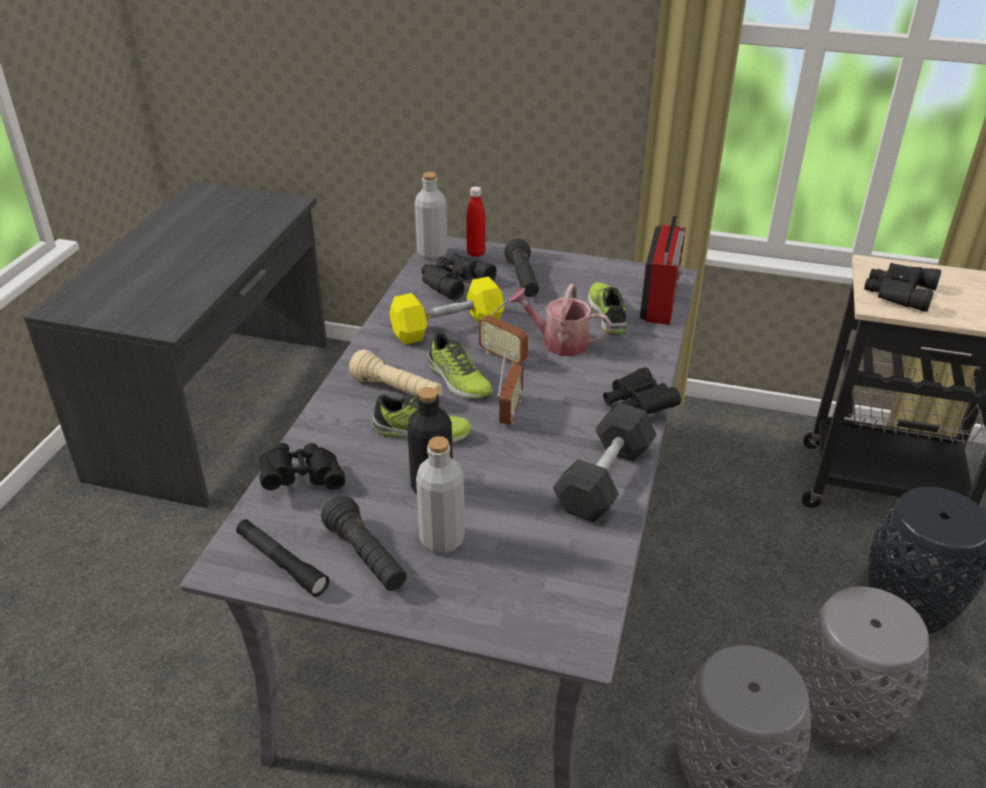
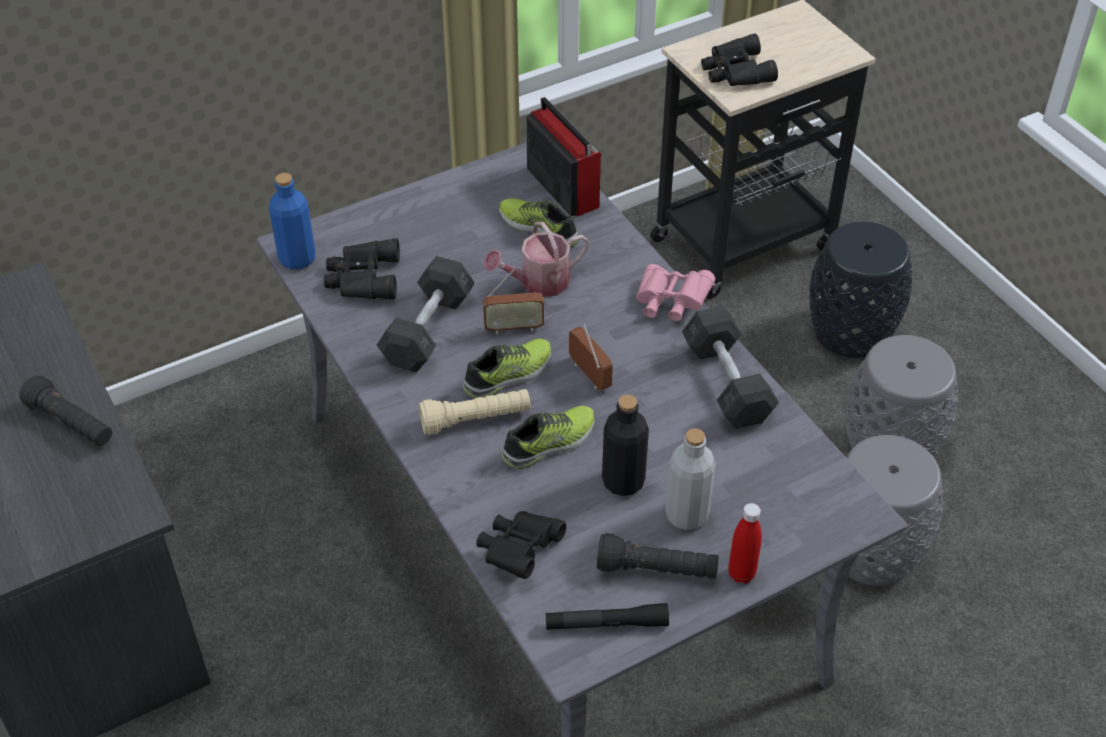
camera: 45 degrees left, 10 degrees up
yellow dumbbell [389,276,505,345] -> grey dumbbell [377,256,475,373]
grey bottle [415,172,448,260] -> blue bottle [269,173,315,269]
shoe [427,332,493,398] -> shoe turned 45 degrees counterclockwise [463,339,551,398]
red bottle [467,186,486,257] -> red bottle moved to [728,503,762,583]
black flashlight [504,239,539,297] -> black flashlight moved to [19,376,112,446]
black binoculars [603,367,681,414] -> pink binoculars [636,264,715,321]

